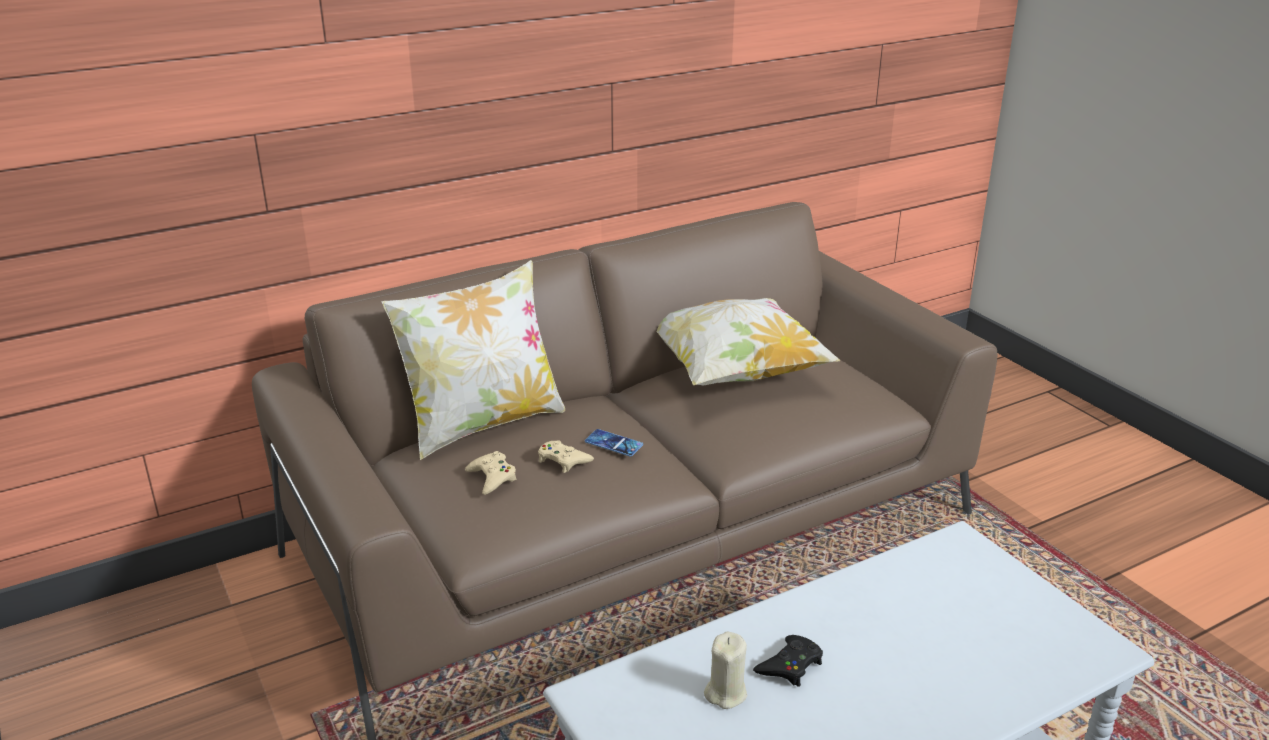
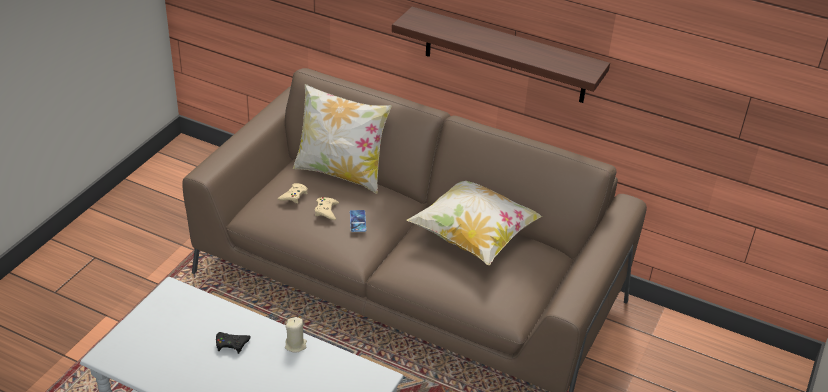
camera: 55 degrees right, 10 degrees up
beige candle [704,631,747,709] -> beige candle moved to [285,317,307,353]
none -> shelf [392,7,610,103]

